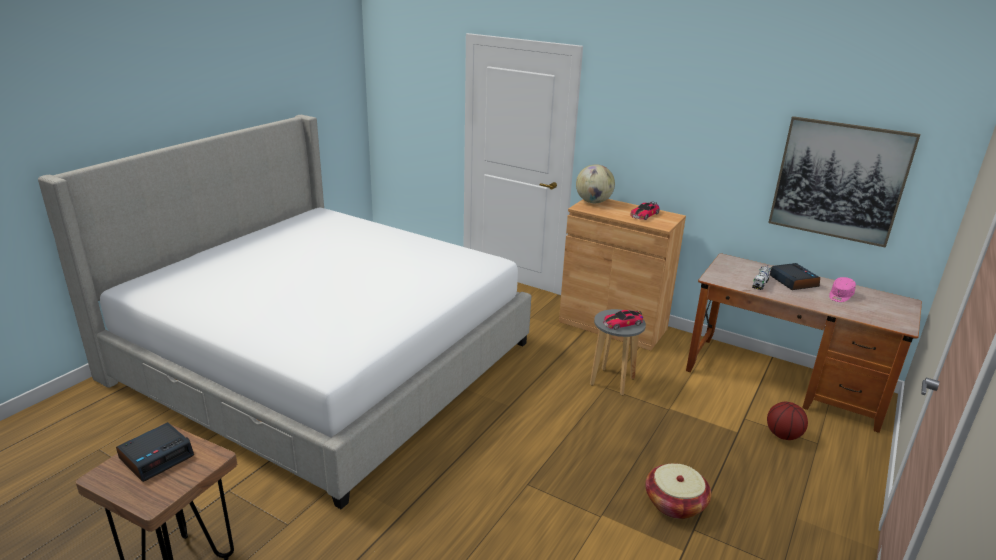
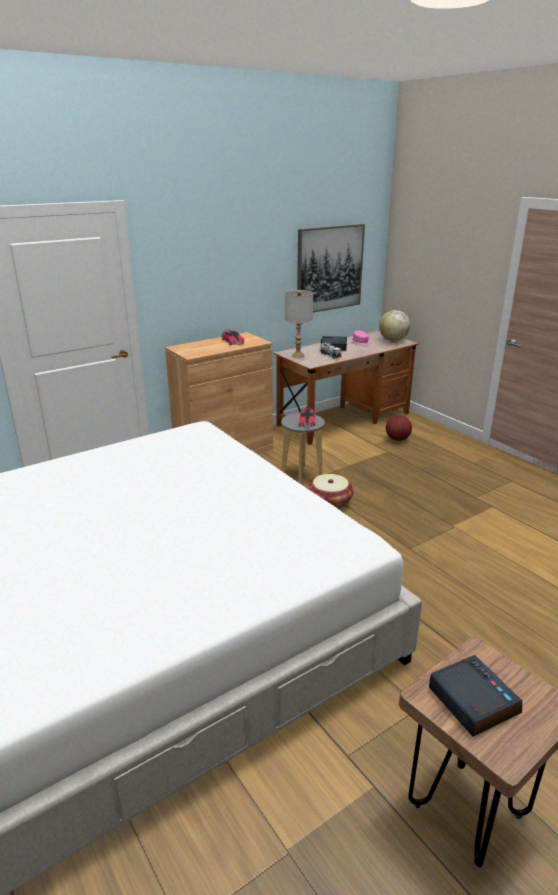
camera: 65 degrees left, 0 degrees up
globe [576,164,615,203] -> globe moved to [379,310,410,341]
basket [645,463,711,519] -> basket moved to [307,474,354,509]
none -> grey table lamp [285,290,313,358]

